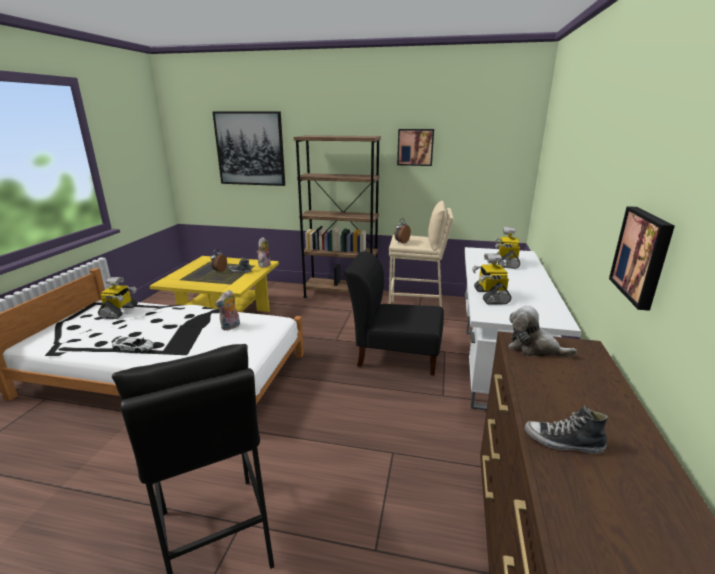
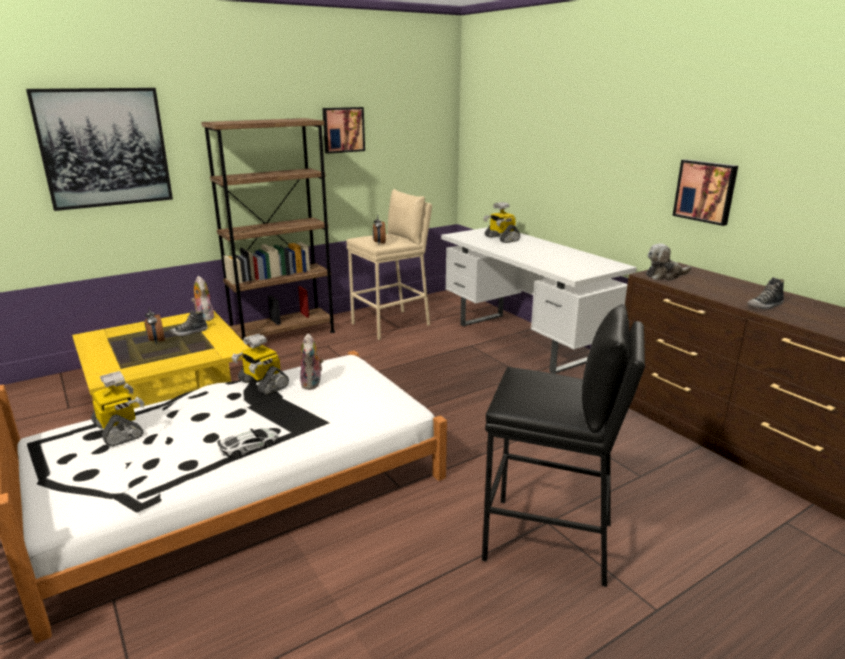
camera: 45 degrees left, 0 degrees up
black chair [344,252,444,376] -> none
toy robot [472,253,511,305] -> toy robot moved to [231,334,289,395]

